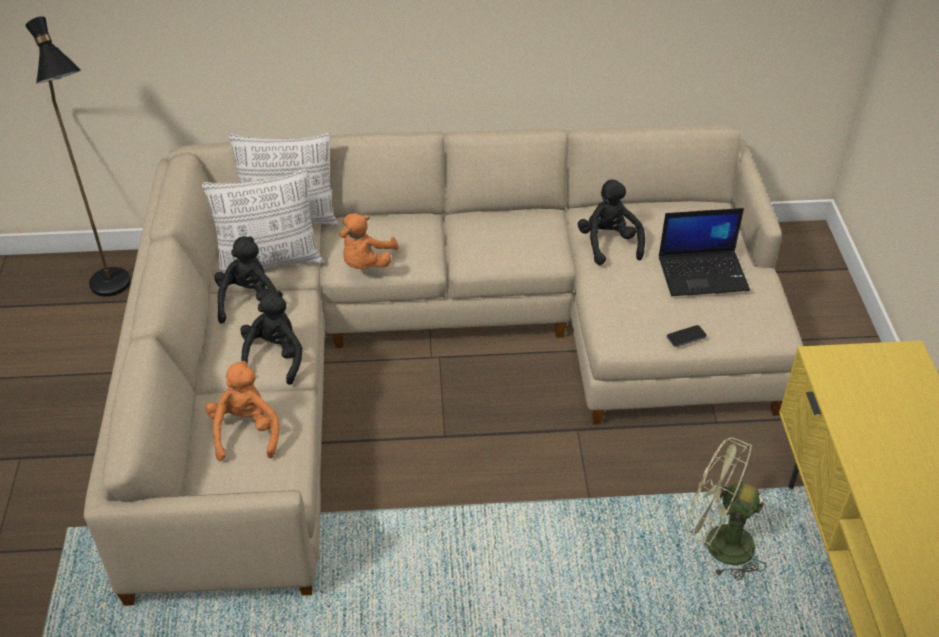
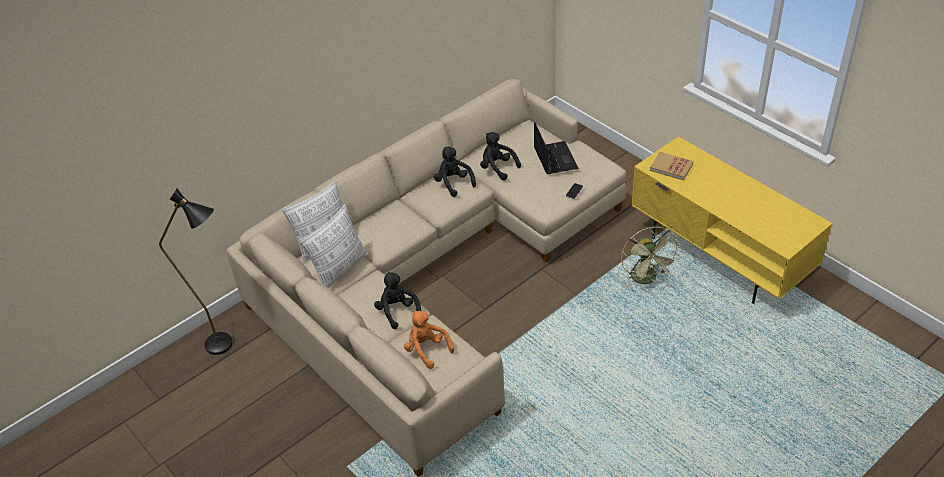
camera: 35 degrees left, 0 degrees up
black plush toy [214,236,276,324] -> black plush toy moved to [434,147,476,197]
orange plush toy [339,213,399,269] -> none
laptop [659,208,750,296] -> laptop turned 60 degrees counterclockwise [534,122,579,174]
green fan [685,437,767,580] -> green fan turned 90 degrees counterclockwise [621,227,680,288]
none -> book [650,152,694,180]

